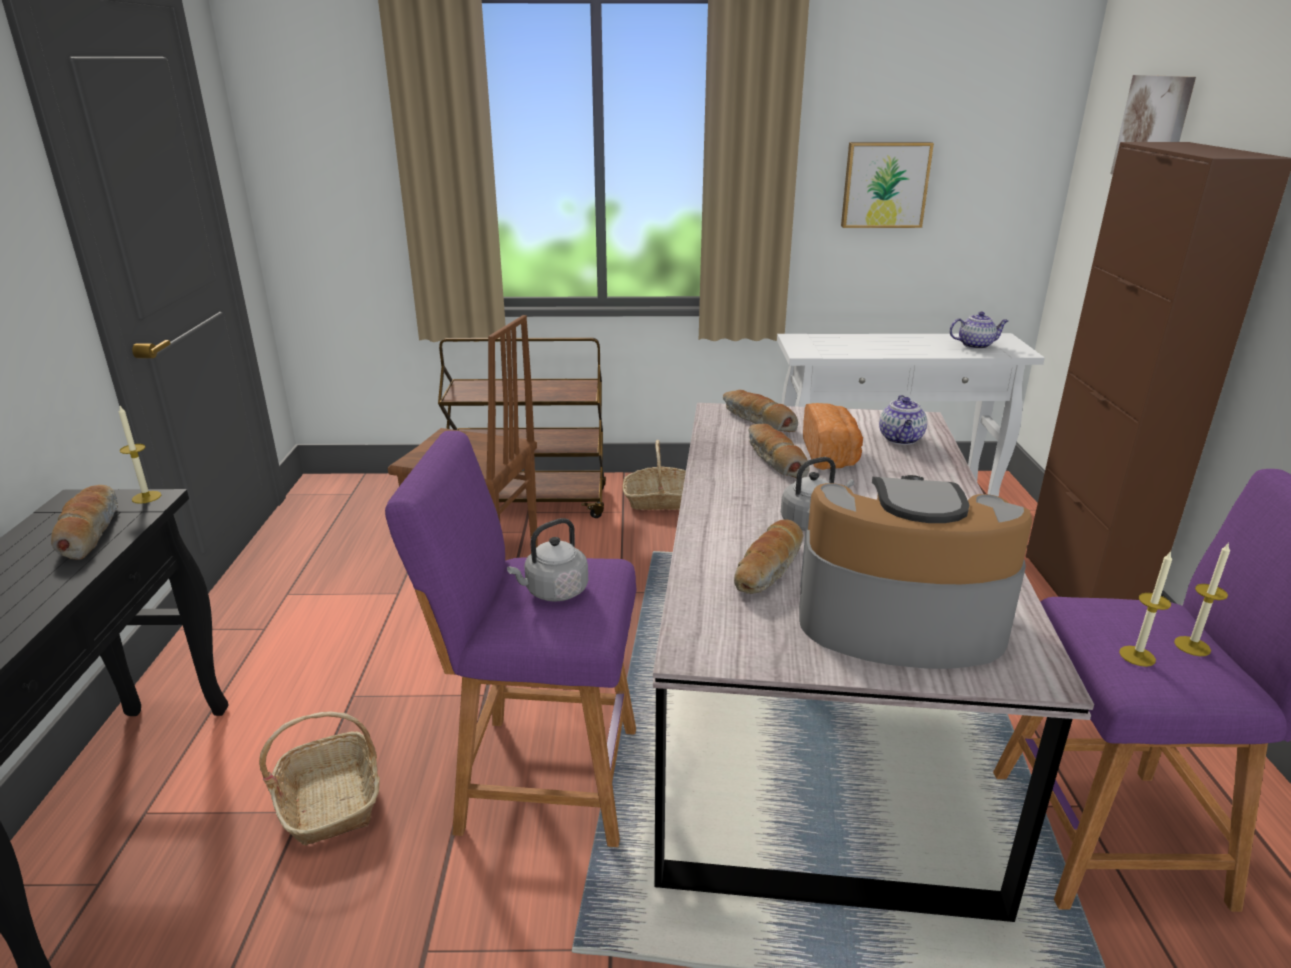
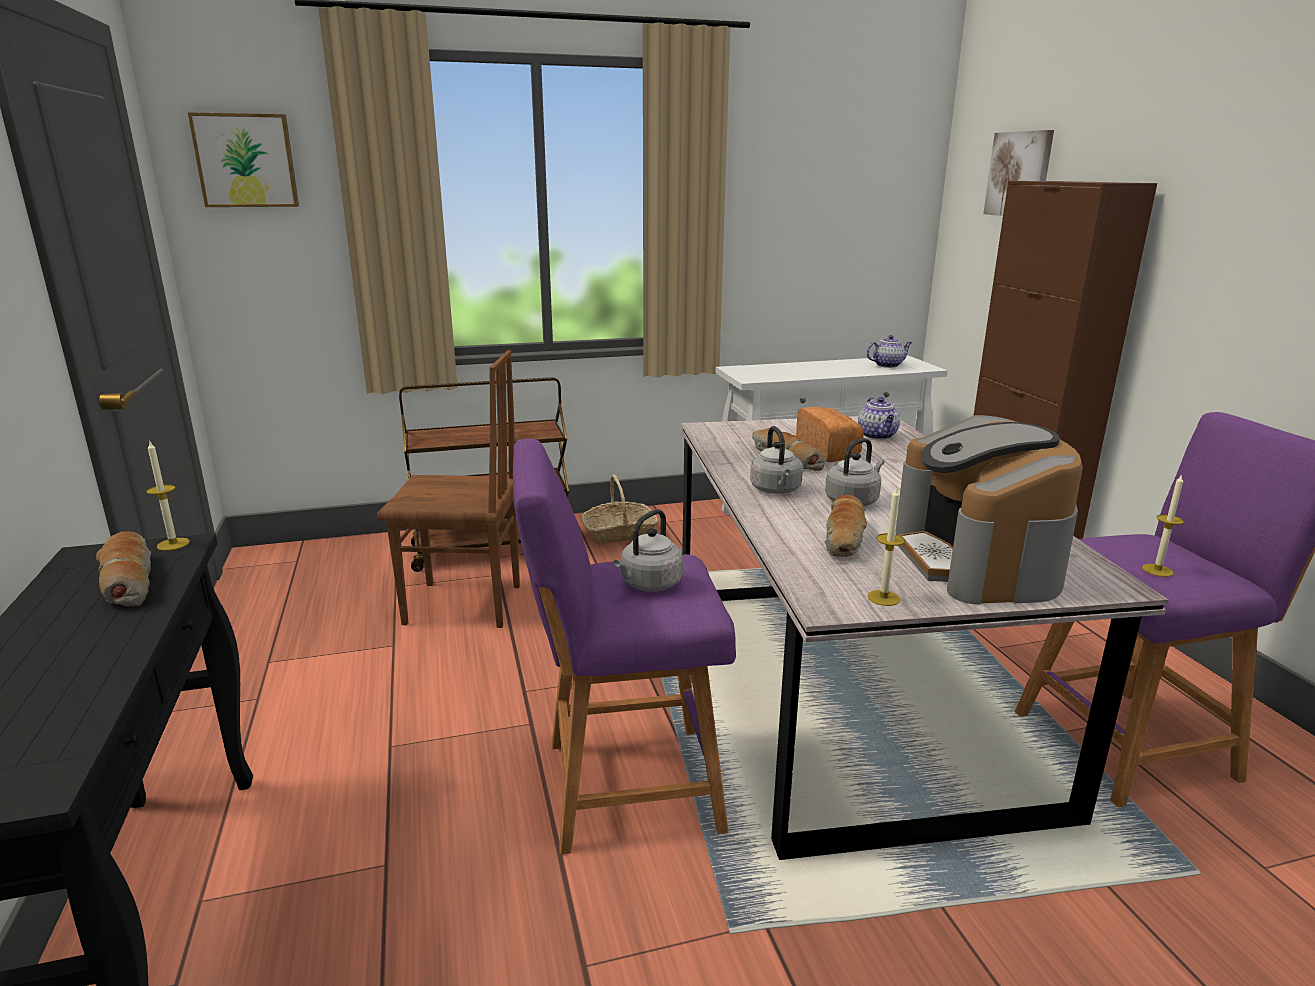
camera: 15 degrees left, 5 degrees down
basket [259,711,380,845] -> none
bread [723,390,798,432] -> none
coffee machine [799,475,1032,669] -> coffee machine turned 90 degrees counterclockwise [895,415,1083,605]
picture [841,142,934,228] -> picture moved to [188,112,299,207]
candle [1174,542,1230,656] -> candle moved to [867,488,905,606]
none -> grey kettle [750,426,803,494]

